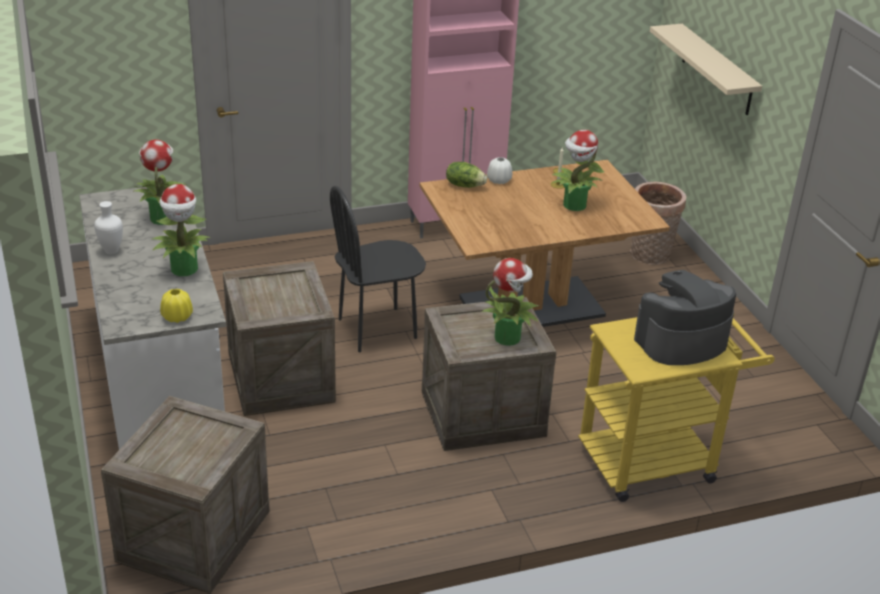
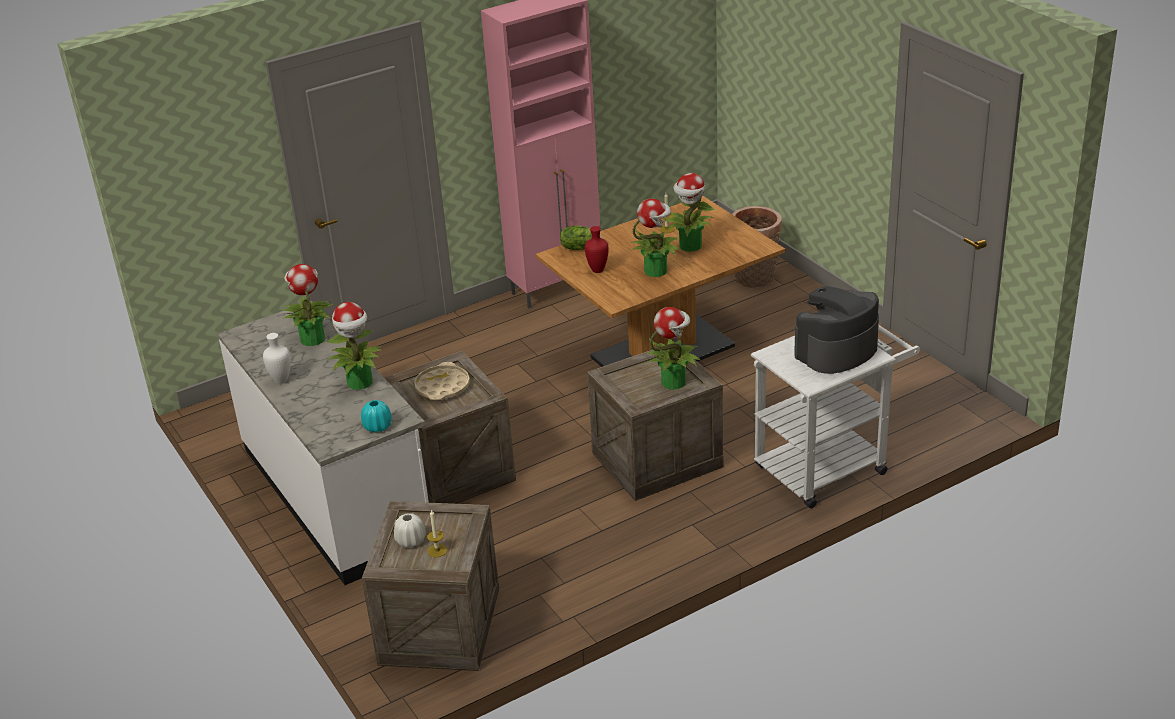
camera: 10 degrees left, 0 degrees up
yellow vase [160,289,193,323] -> turquoise vase [361,400,392,433]
black chair [330,185,426,352] -> none
white vase [487,157,512,184] -> white vase moved to [394,514,426,547]
yellow cart [578,315,775,502] -> white cart [751,325,920,508]
beige shelf [650,24,762,115] -> none
none -> beige tray [414,362,470,400]
none -> candle [427,509,447,557]
none -> red vase [585,226,609,273]
none -> potted plant [632,199,681,277]

